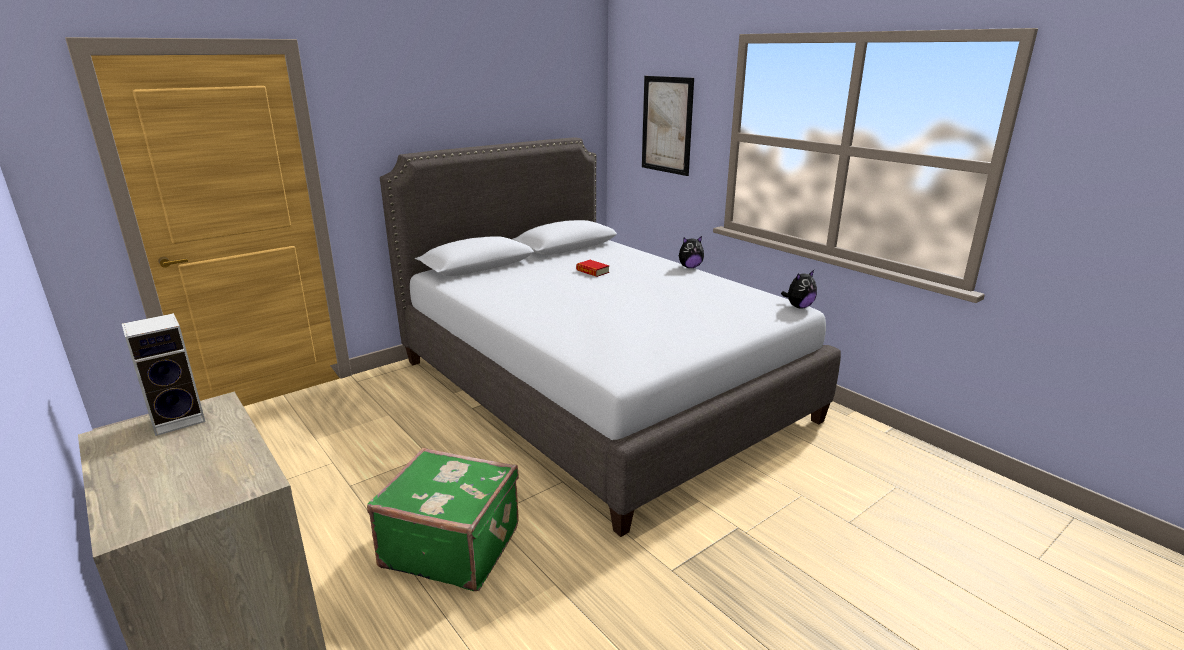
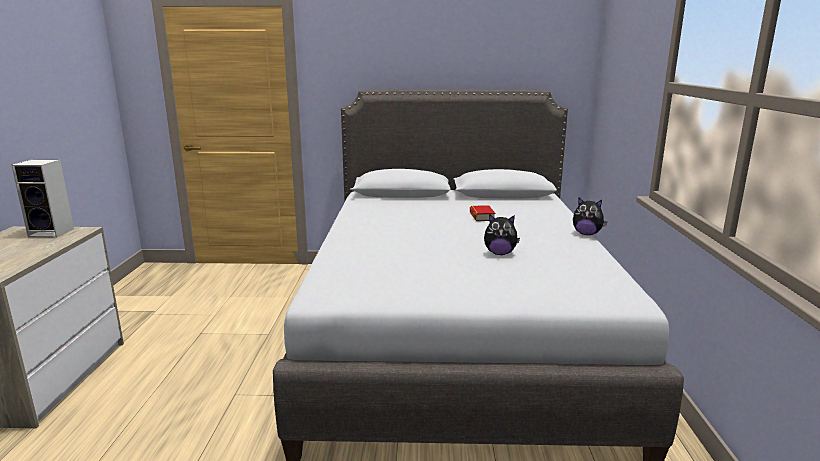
camera: 40 degrees right, 5 degrees down
green suitcase [367,448,519,591] -> none
picture [642,76,694,176] -> none
plush toy [781,270,817,309] -> plush toy moved to [484,214,520,255]

